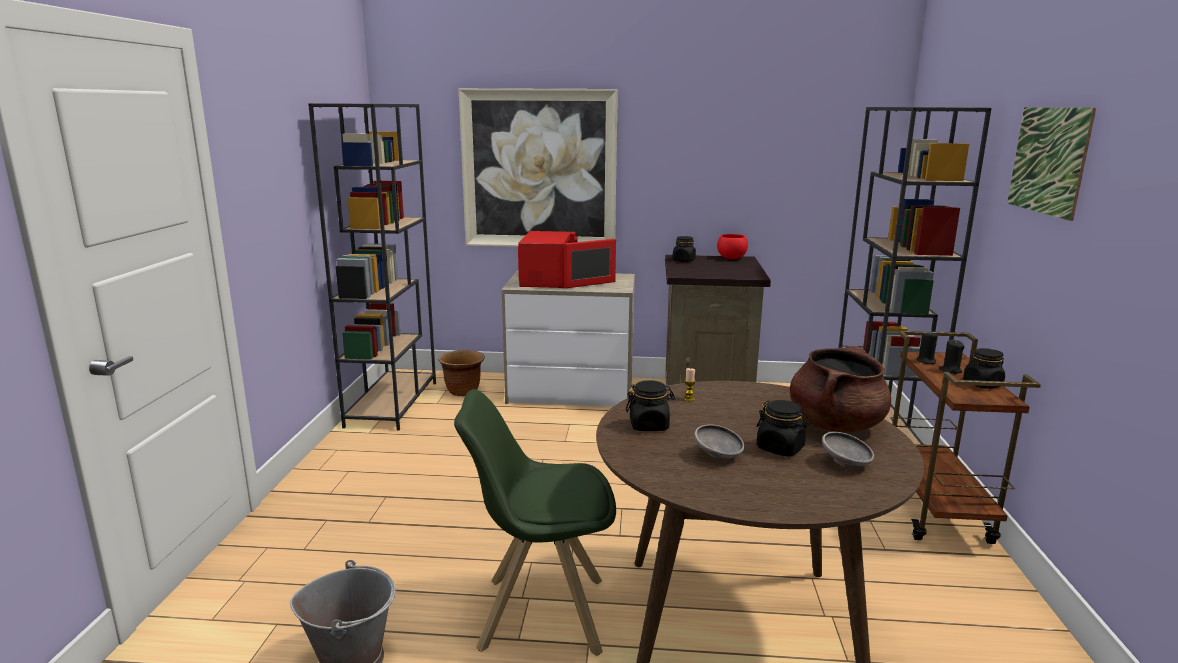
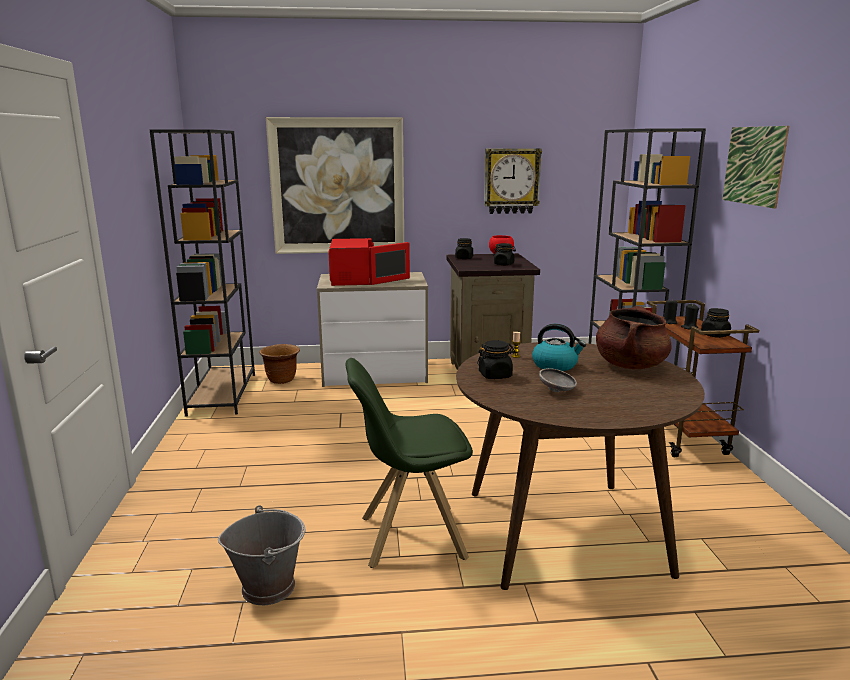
camera: 10 degrees left, 0 degrees up
black jar [757,400,810,456] -> black jar moved to [493,243,516,265]
grey bowl [822,432,874,466] -> none
none -> wall clock [484,148,542,214]
none -> kettle [532,324,586,371]

